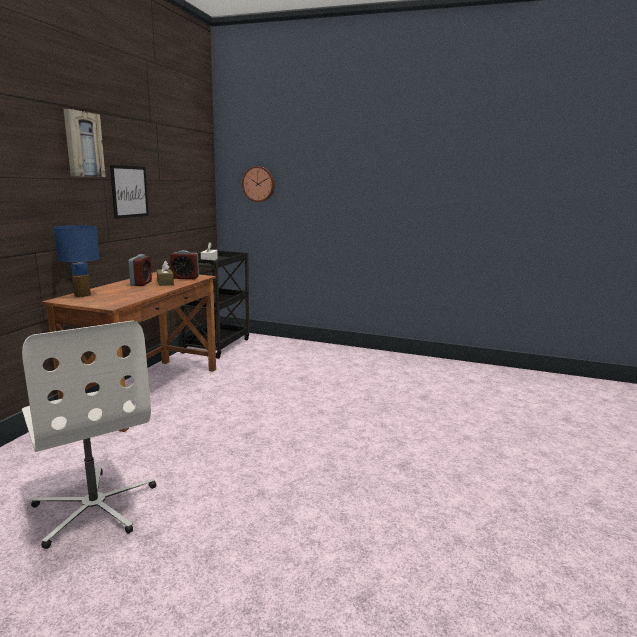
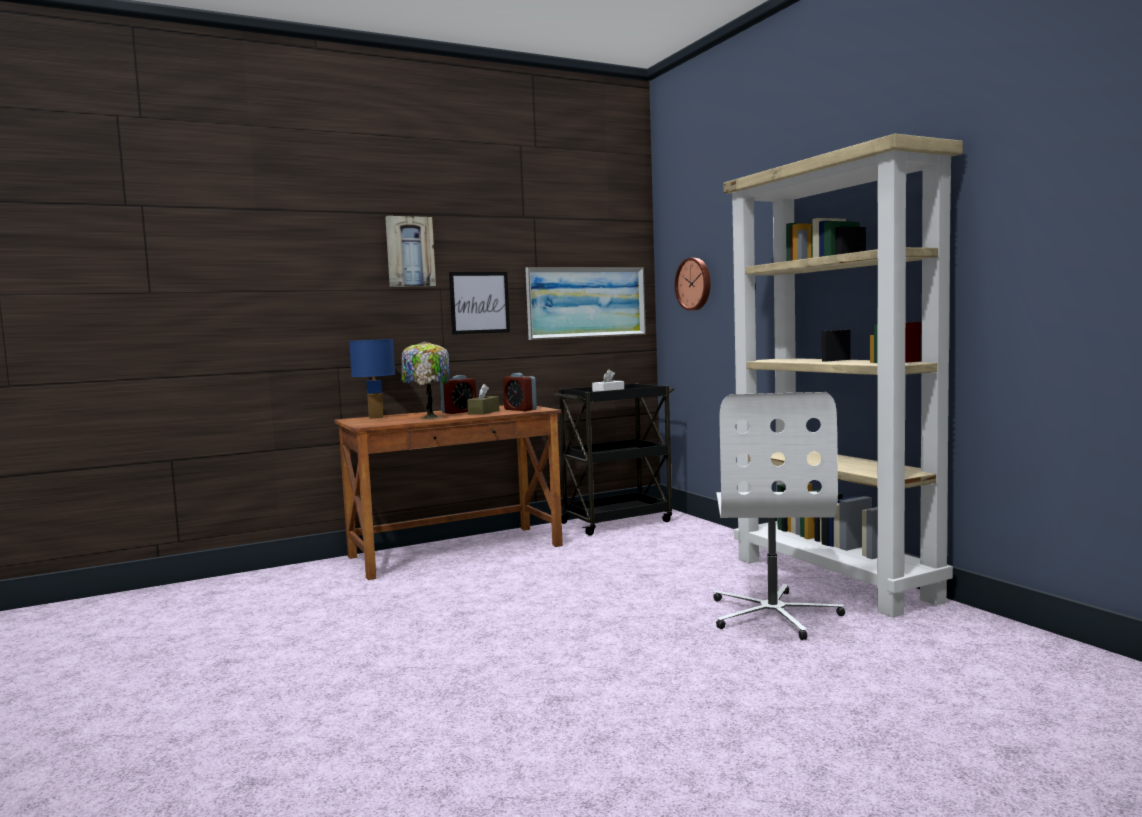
camera: 45 degrees right, 10 degrees down
white office chair [22,321,156,549] -> white office chair moved to [713,392,845,640]
none -> table lamp [401,341,450,419]
none -> picture [525,267,646,340]
none -> beige bookcase [723,134,963,617]

